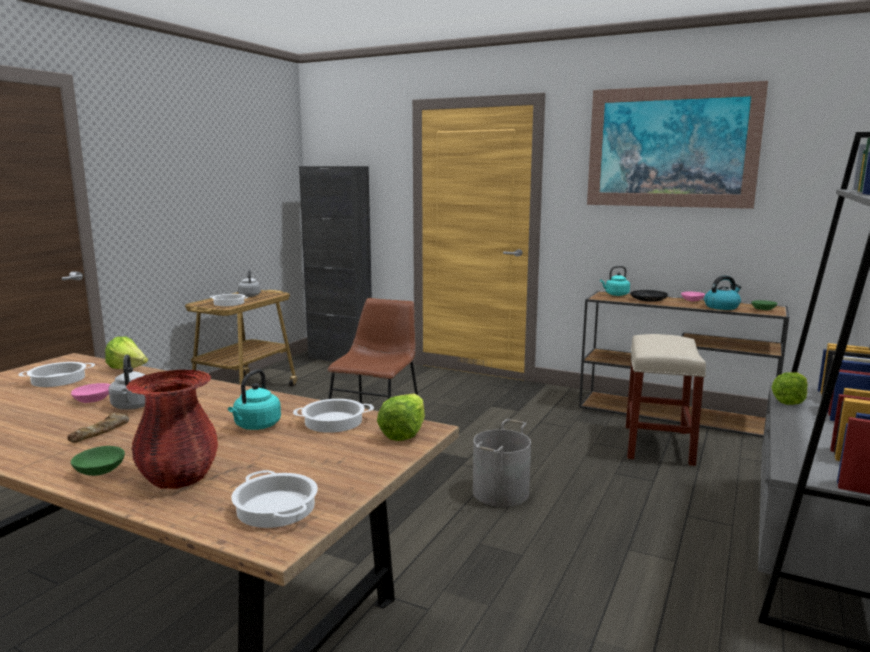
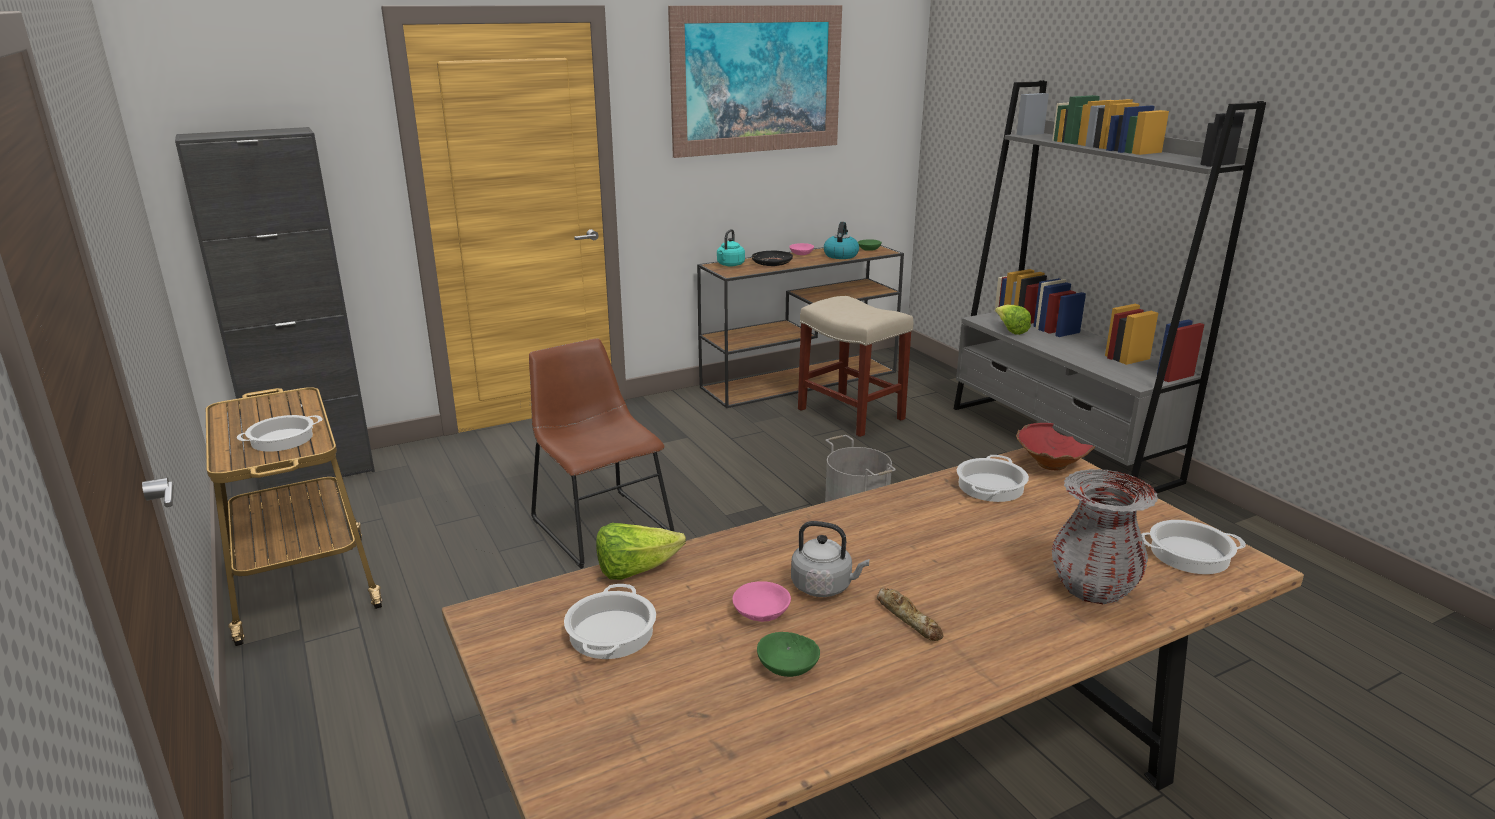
camera: 55 degrees left, 10 degrees up
green bowl [71,446,125,476] -> green bowl moved to [757,632,820,677]
red vase [127,370,218,489] -> grey vase [1051,469,1158,604]
turquoise kettle [228,369,281,430] -> none
grey kettle [238,269,261,297] -> none
lettuce [377,393,425,441] -> red bowl [1016,423,1095,470]

